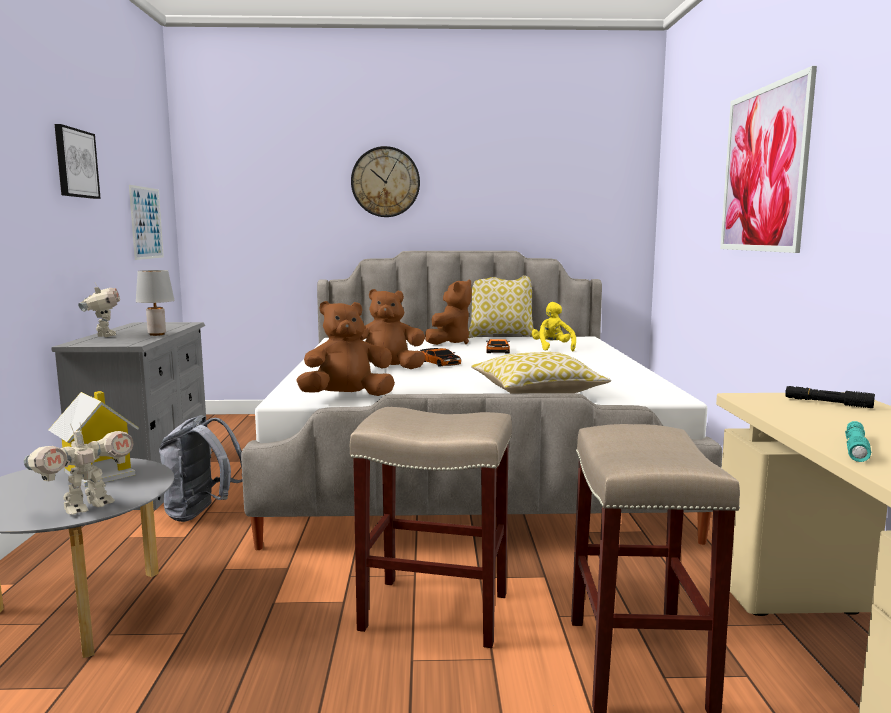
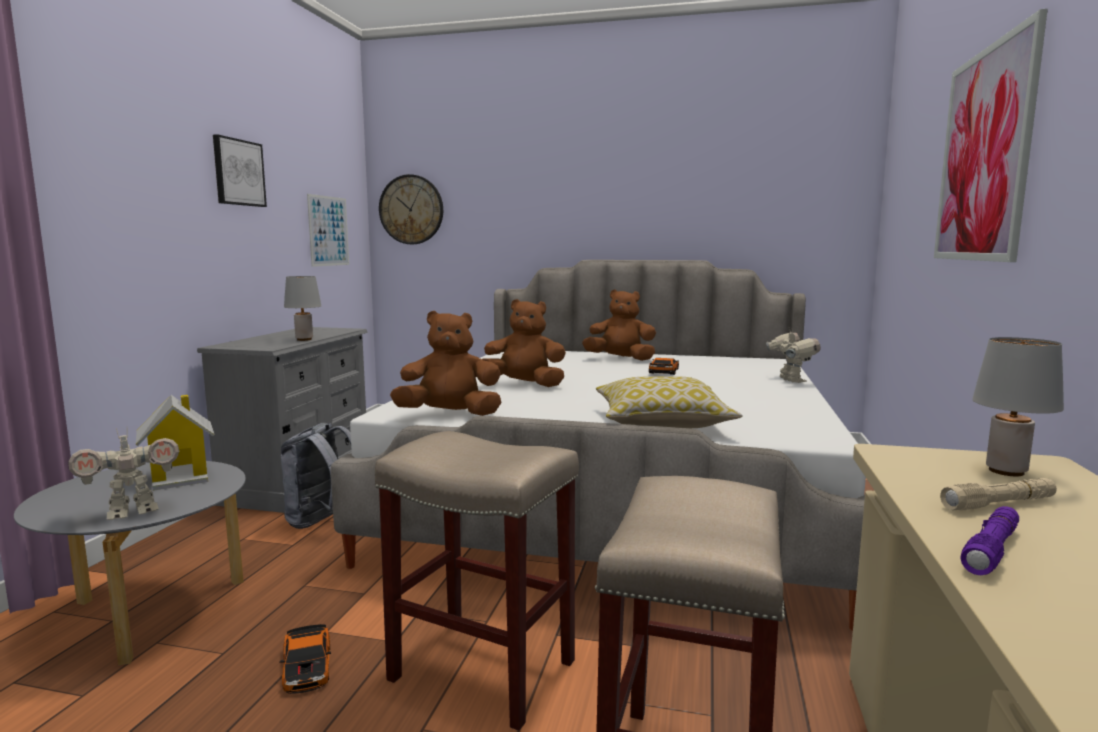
camera: 15 degrees right, 0 degrees up
toy robot [78,283,120,337] -> toy robot moved to [766,329,821,383]
wall clock [351,146,420,217] -> wall clock moved to [379,174,443,244]
toy car [420,348,461,367] -> toy car moved to [279,624,331,694]
brown plush toy [425,279,472,345] -> brown plush toy turned 120 degrees counterclockwise [582,289,656,361]
pillow [468,275,534,338] -> none
yellow plush toy [532,302,576,351] -> none
black flashlight [785,386,875,408] -> grey table lamp [972,337,1064,476]
turquoise flashlight [845,421,872,462] -> purple flashlight [960,506,1019,575]
none -> beige flashlight [940,478,1057,511]

